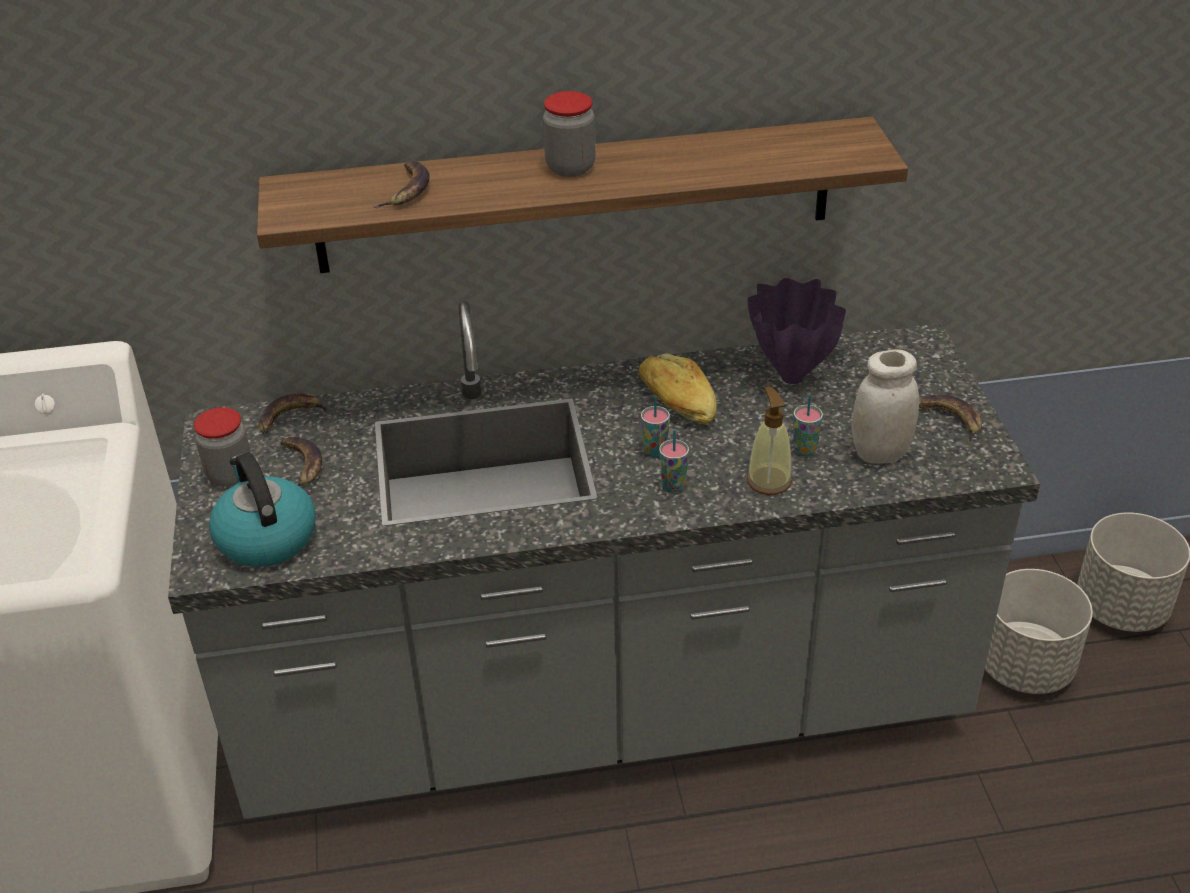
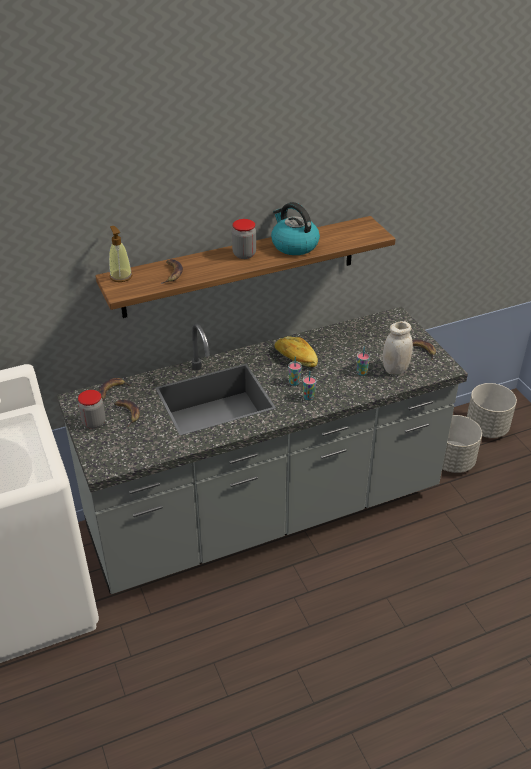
camera: 15 degrees left, 0 degrees up
kettle [209,452,316,567] -> kettle moved to [271,202,320,255]
purple vase [747,278,846,384] -> none
soap dispenser [747,387,792,495] -> soap dispenser moved to [109,226,132,282]

